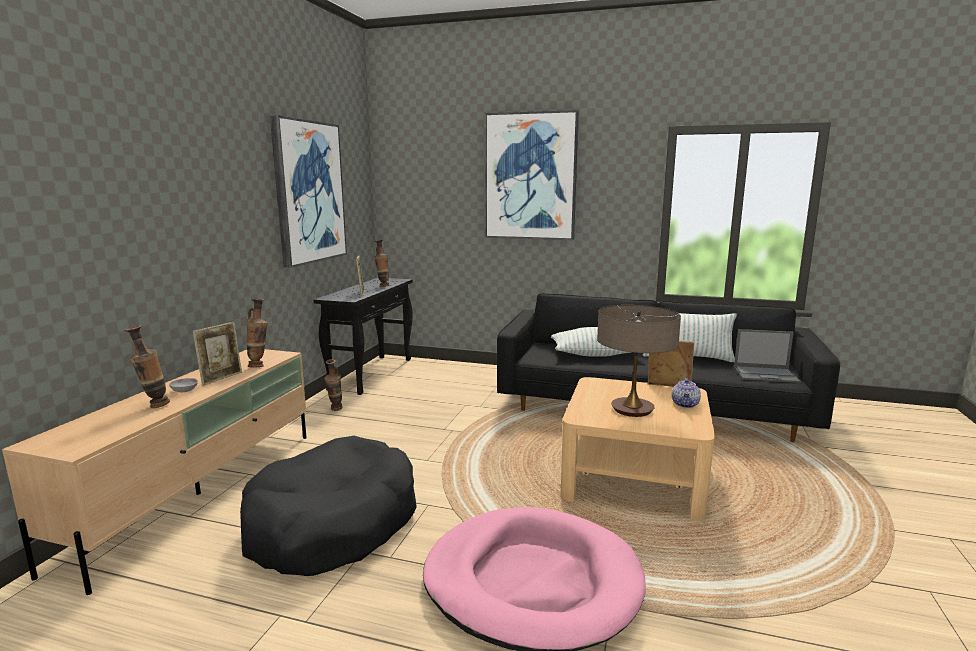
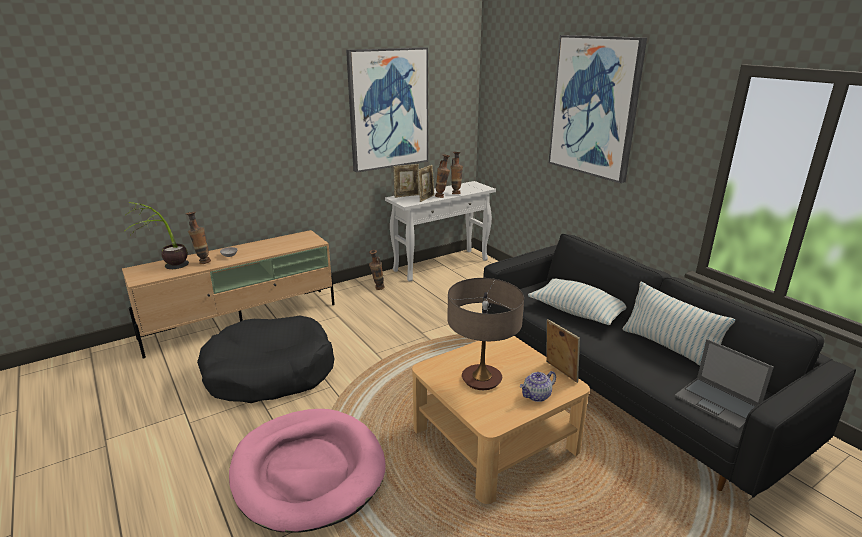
camera: 40 degrees right, 10 degrees up
picture frame [193,322,242,386] -> picture frame moved to [393,164,419,198]
vase [246,299,268,368] -> vase moved to [435,155,450,198]
black console table [314,278,413,395] -> white console table [385,181,496,282]
none -> potted plant [126,202,189,269]

